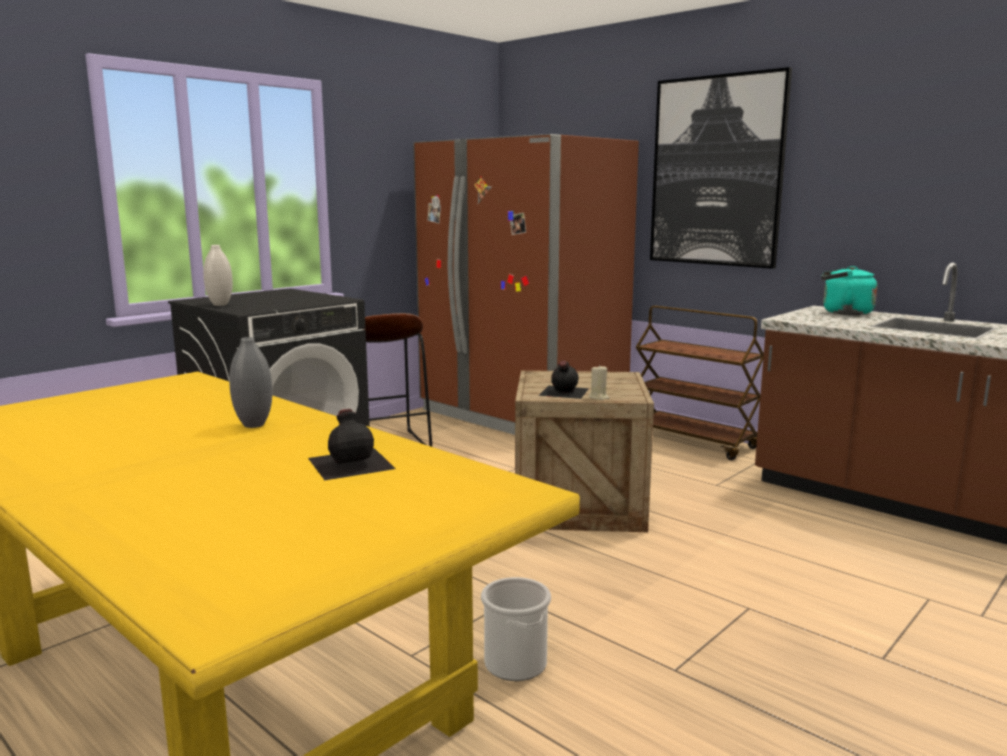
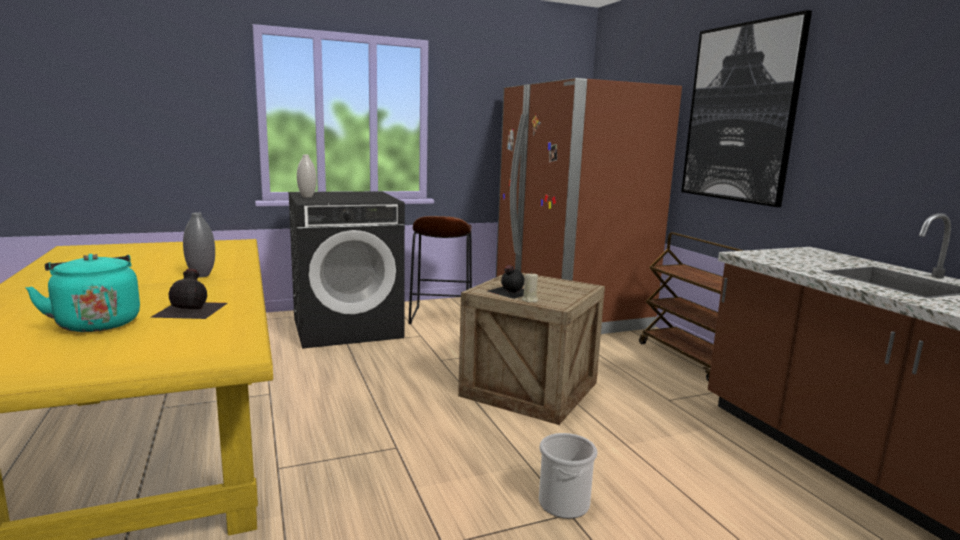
camera: 25 degrees right, 0 degrees up
bucket [481,577,551,681] -> bucket moved to [539,433,597,519]
turquoise kettle [821,266,877,315] -> turquoise kettle moved to [25,254,140,332]

